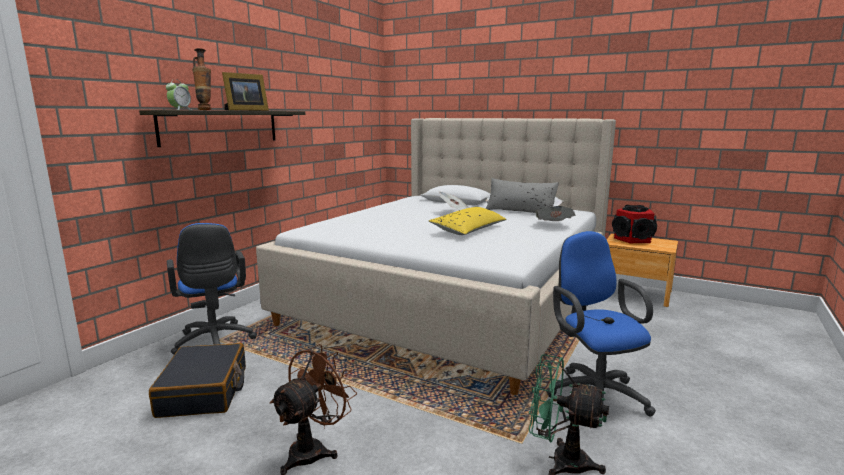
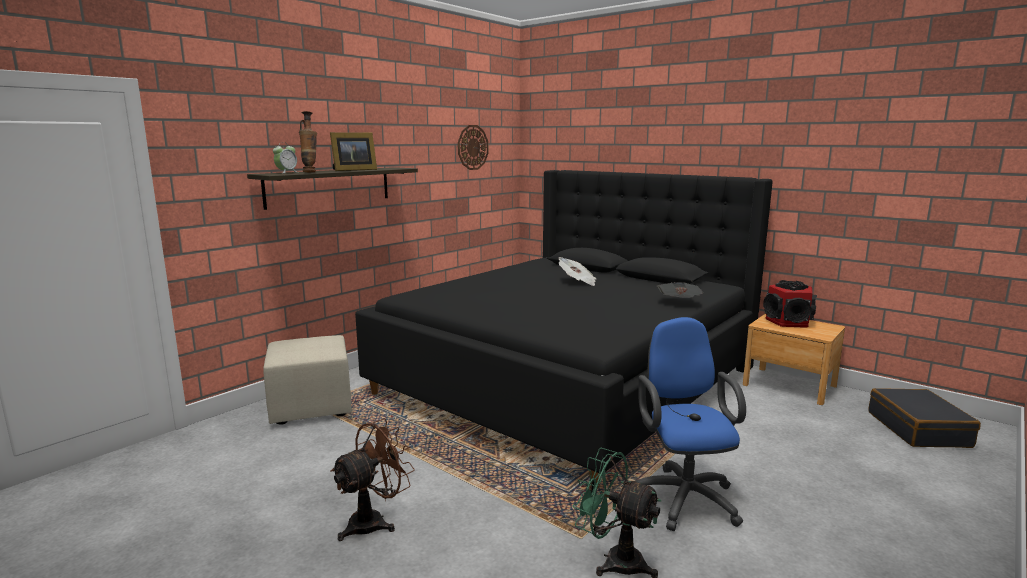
camera: 10 degrees right, 0 degrees up
black suitcase [149,343,246,418] -> black suitcase moved to [868,388,981,448]
blue office chair [167,223,257,355] -> beige ottoman [263,335,352,425]
beige bed [256,118,616,395] -> black bed [355,170,773,489]
yellow pillow [429,207,507,235] -> none
grey pillow [486,178,559,213] -> none
none -> wall clock [458,125,488,170]

